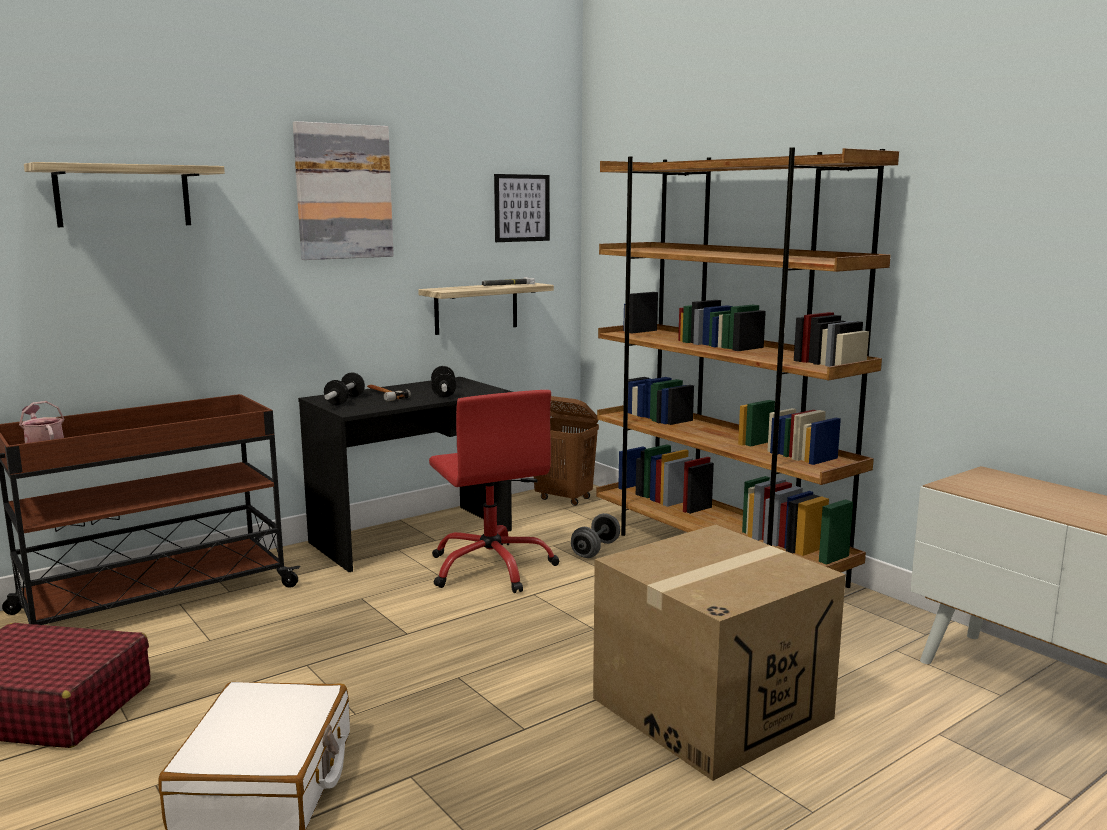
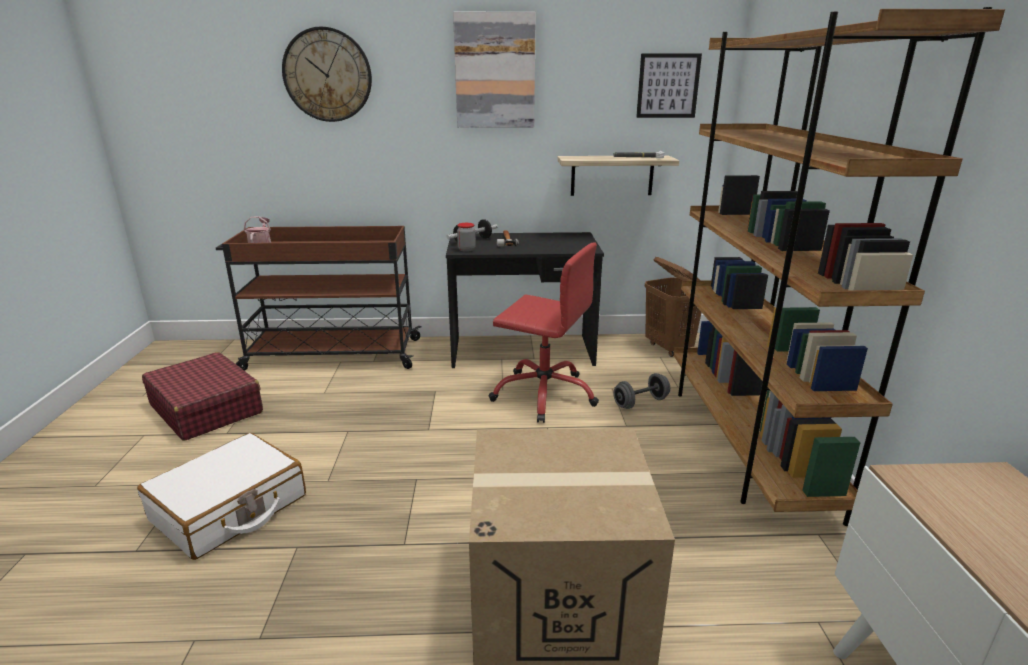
camera: 35 degrees right, 10 degrees up
shelf [24,162,225,227] -> wall clock [282,27,372,122]
red office chair [429,390,559,593] -> red office chair turned 75 degrees counterclockwise [489,242,599,423]
dumbbell [431,366,456,397] -> none
none -> jar [457,223,476,252]

